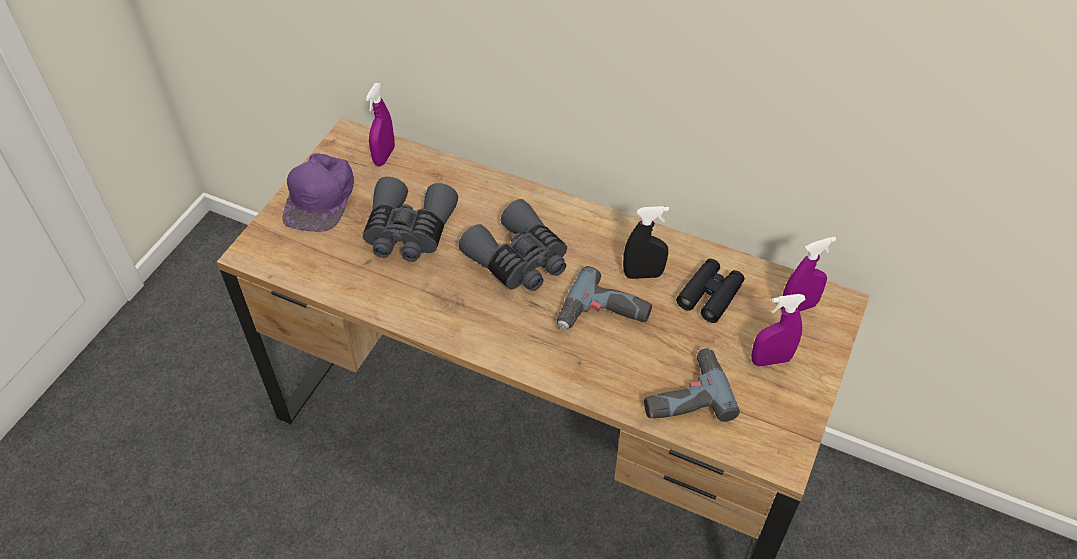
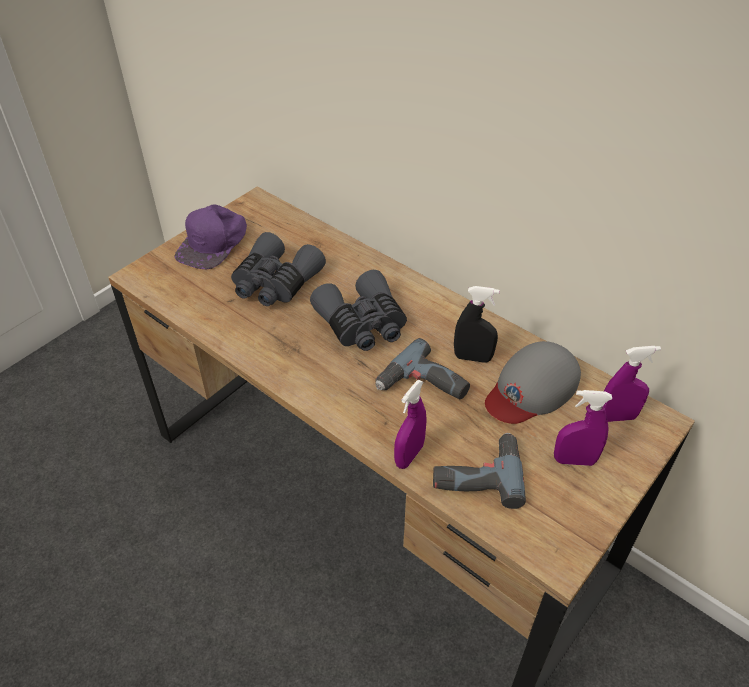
camera: 15 degrees right, 5 degrees down
purple spray bottle [365,83,395,166] -> purple spray bottle moved to [394,380,427,469]
black binoculars [676,259,744,323] -> grey cap [485,341,581,424]

